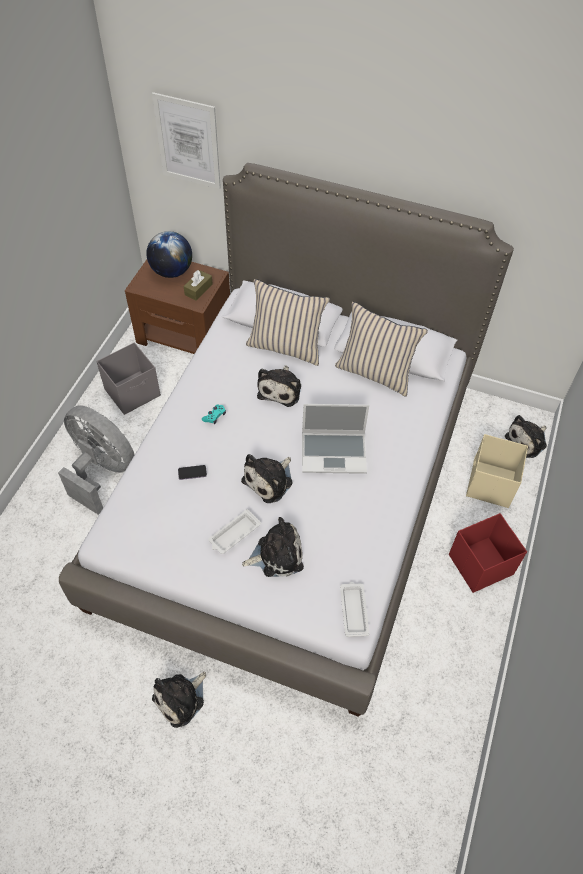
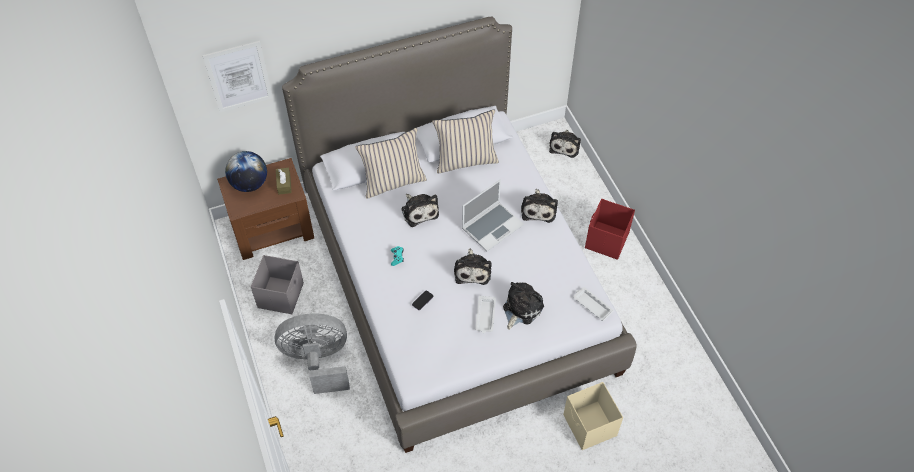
camera: 40 degrees left, 0 degrees up
plush toy [152,672,206,728] -> plush toy moved to [521,189,558,223]
beige storage box [466,434,528,508] -> beige storage box moved to [563,382,623,450]

